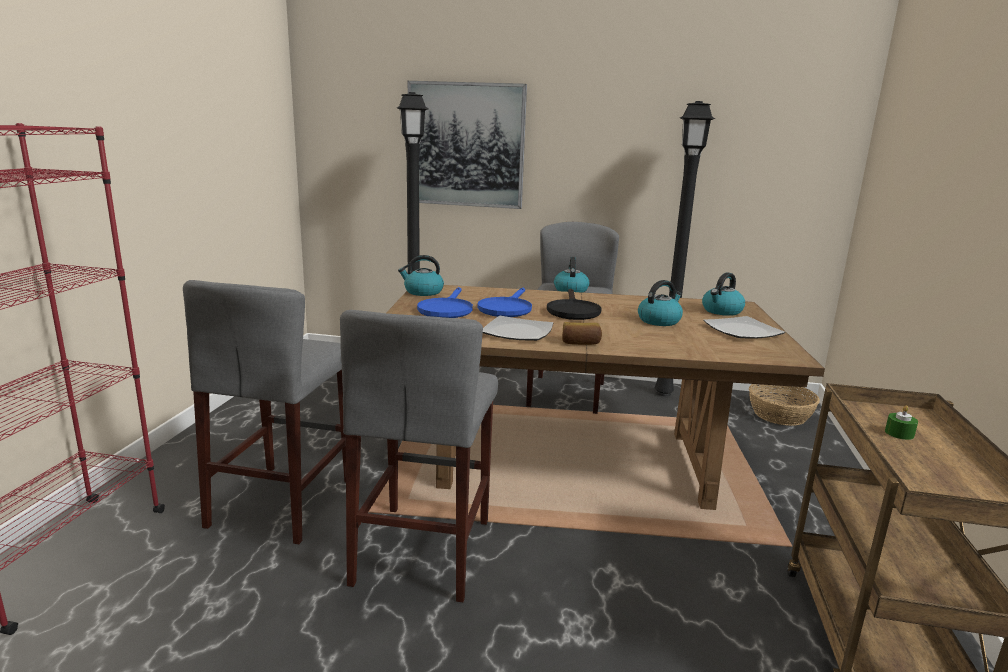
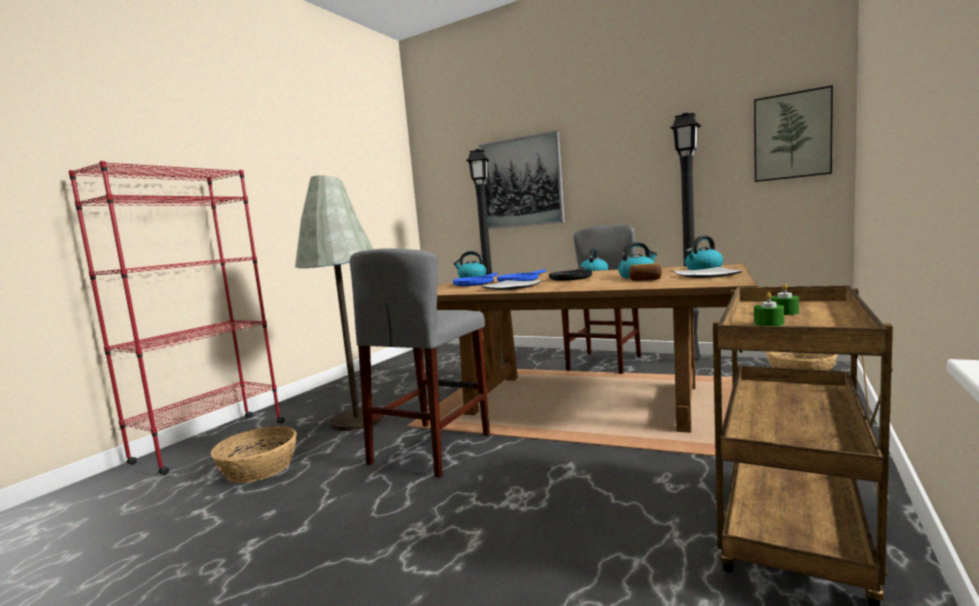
camera: 20 degrees right, 10 degrees down
grey stool [183,280,346,544] -> grey floor lamp [295,175,384,431]
bread [562,322,602,345] -> bread moved to [629,263,662,281]
none -> basket [211,426,297,483]
none -> picture [754,85,833,182]
none -> green candle [754,292,784,326]

